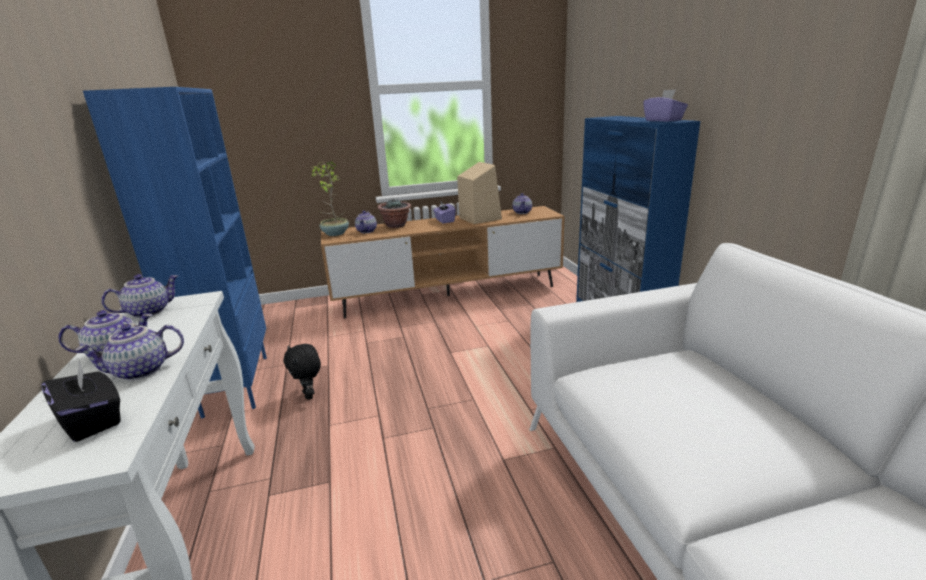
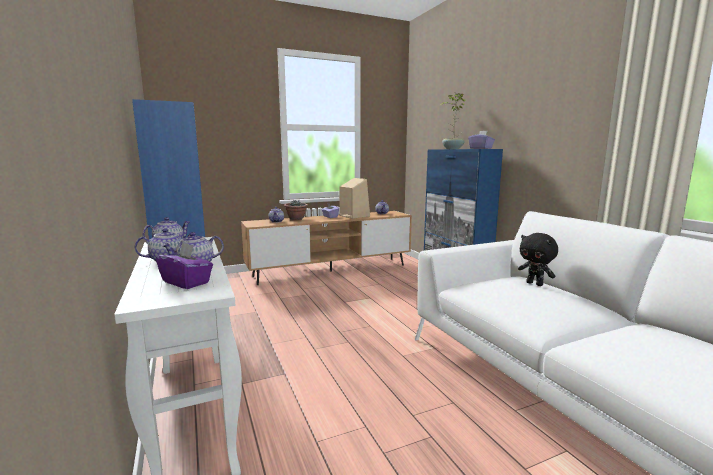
camera: 10 degrees left, 10 degrees down
black tissue box [41,362,121,442] -> purple tissue box [156,242,213,289]
black plush toy [283,344,321,400] -> black plush toy moved to [518,233,558,286]
potted plant [311,161,349,236] -> potted plant moved to [440,93,465,149]

